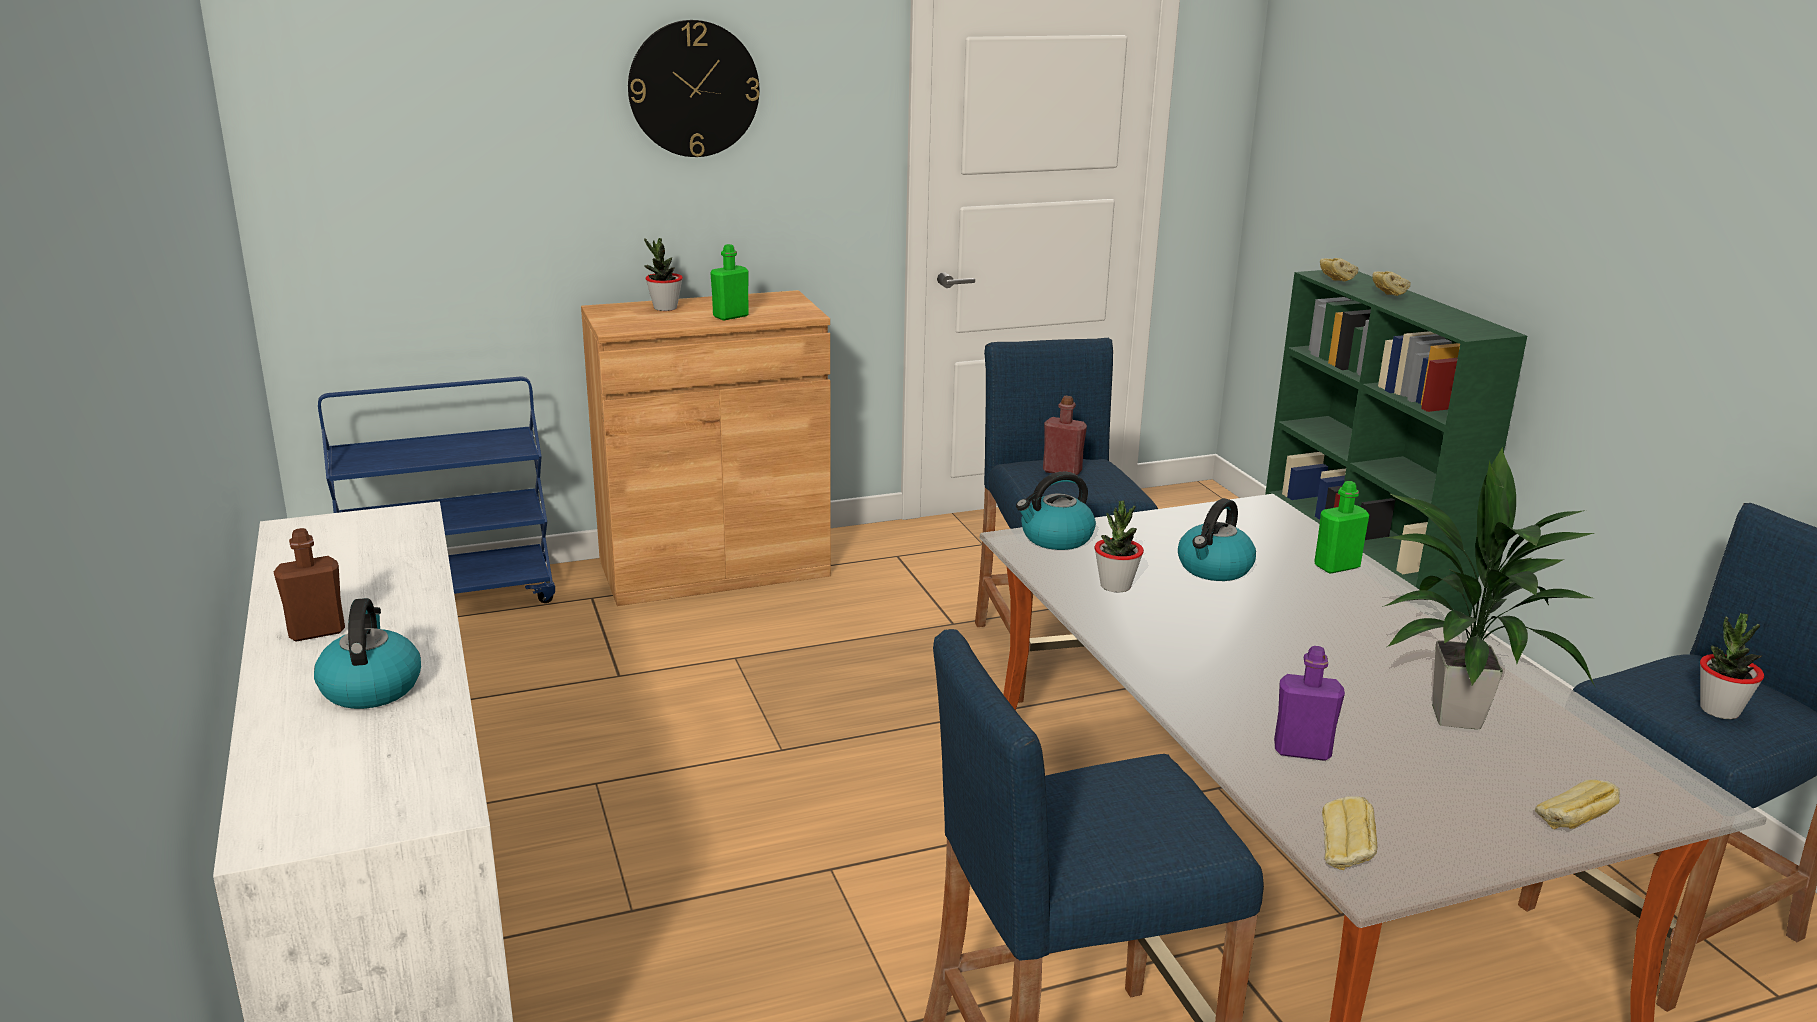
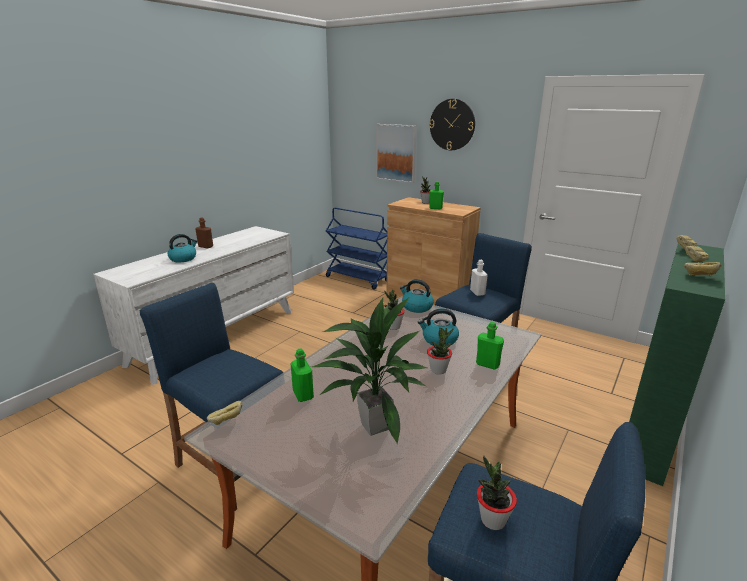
camera: 55 degrees right, 0 degrees up
red bottle [1043,396,1087,475] -> white bottle [470,260,488,296]
purple bottle [1274,646,1345,761] -> green bottle [290,348,314,402]
bread [1535,779,1620,829] -> bread moved to [684,262,722,276]
none -> picture [376,124,417,183]
none -> potted plant [427,327,453,375]

